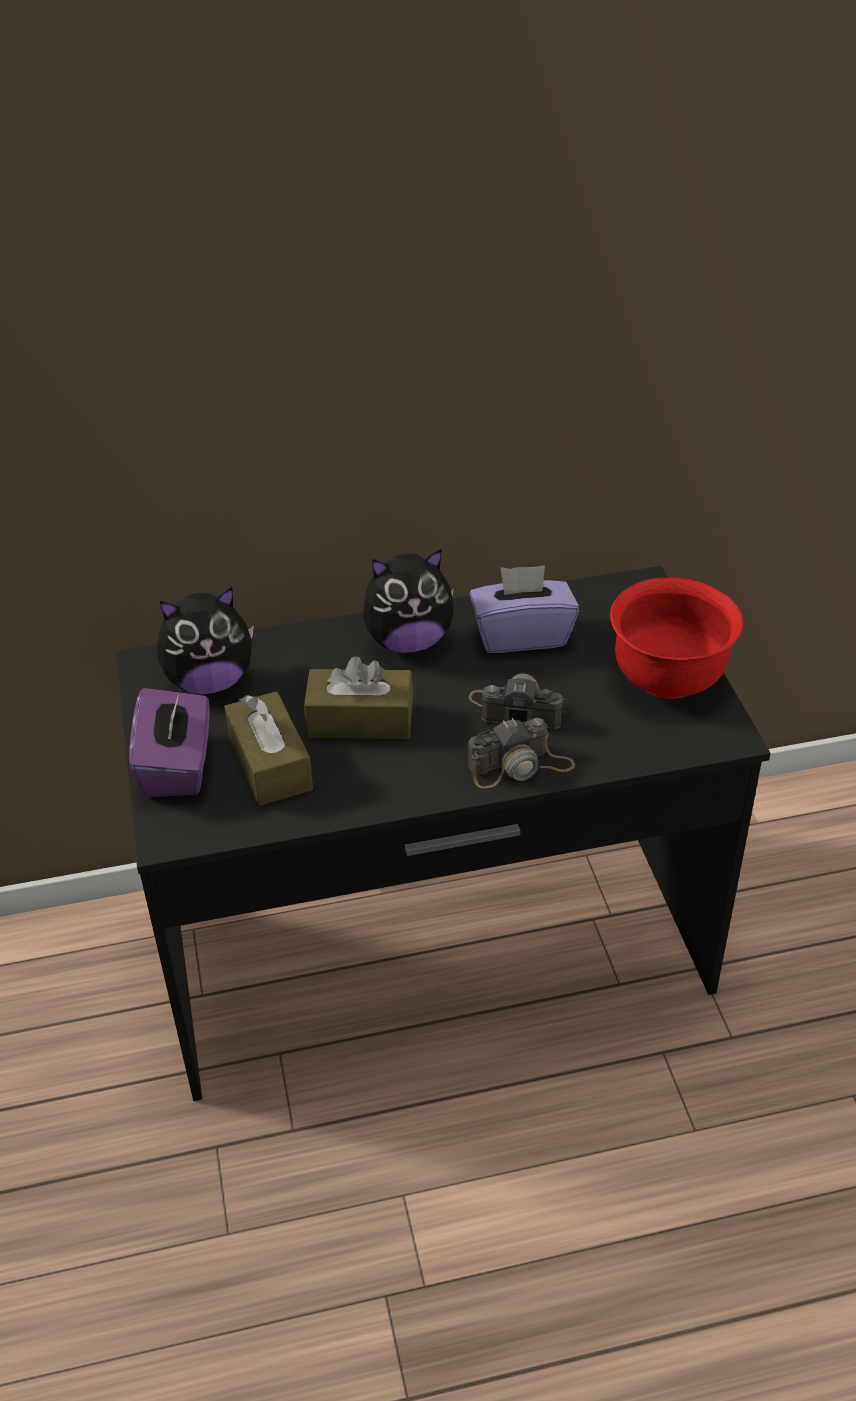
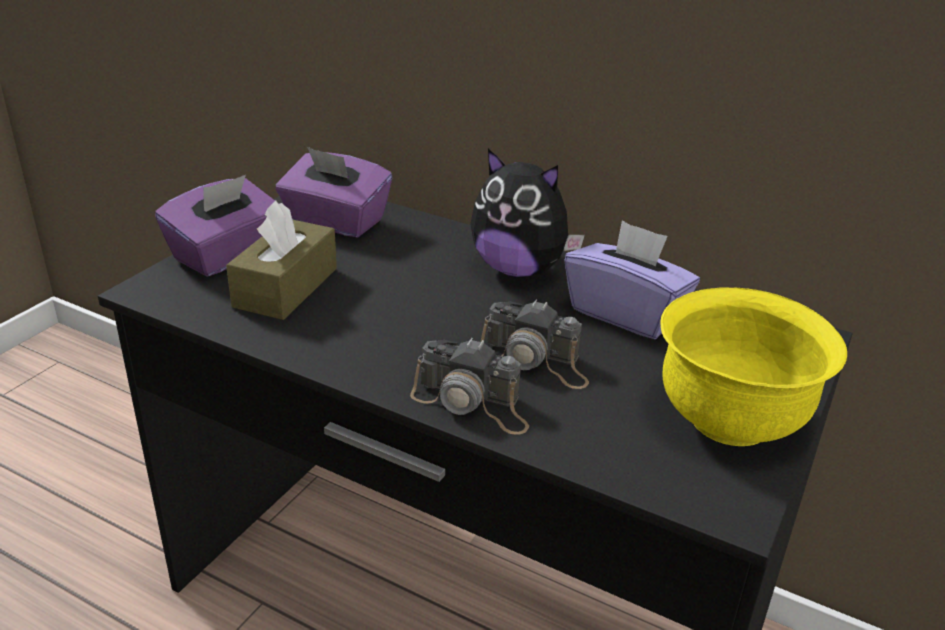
camera: 40 degrees right, 10 degrees down
plush toy [158,587,254,694] -> purple tissue box [276,147,392,238]
brown tissue box [304,656,413,739] -> none
camera [468,673,566,730] -> camera turned 150 degrees clockwise [481,300,589,389]
red bowl [610,577,743,699] -> yellow bowl [660,288,847,446]

